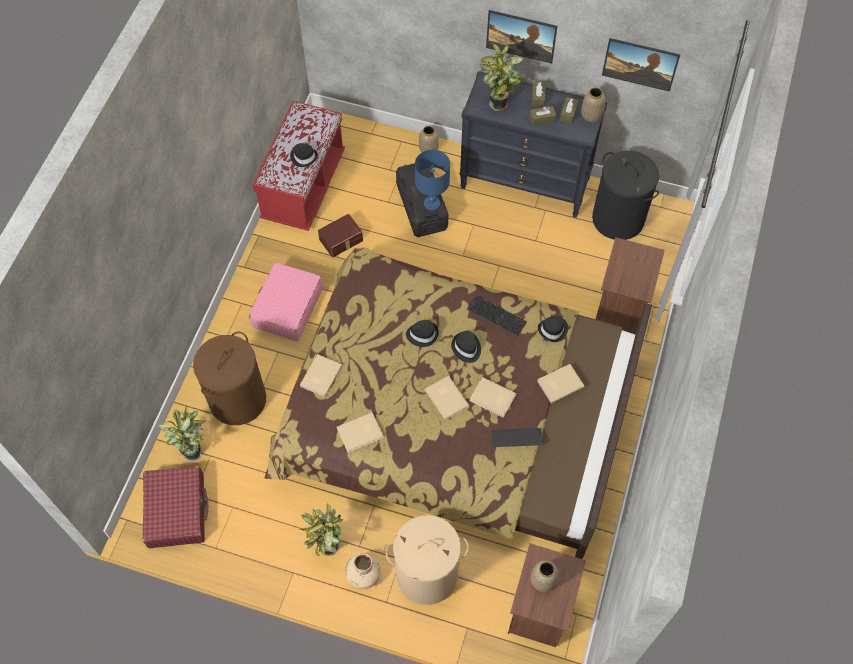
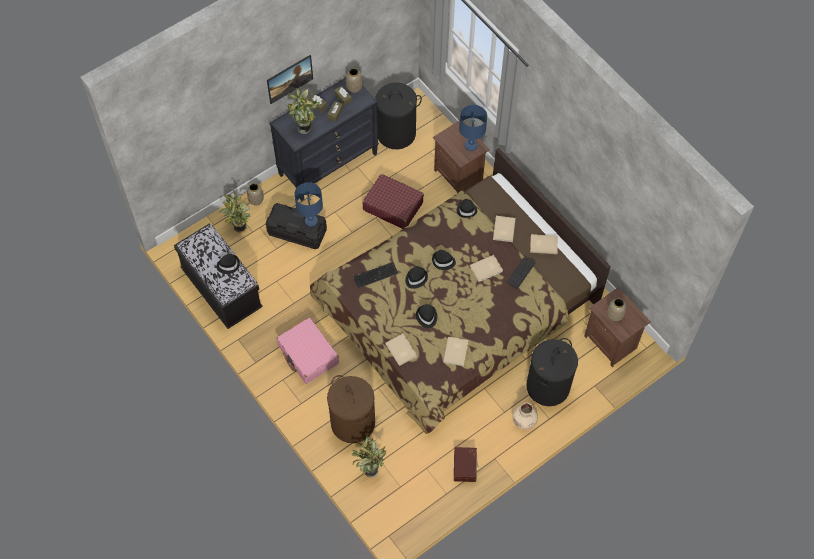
camera: 55 degrees left, 0 degrees up
red suitcase [143,466,208,548] -> red suitcase moved to [362,174,424,229]
red bench [252,101,345,231] -> black bench [174,224,263,329]
potted plant [299,503,344,556] -> potted plant moved to [219,189,250,233]
brown storage box [318,214,363,257] -> brown storage box moved to [454,447,478,482]
beige laundry basket [386,515,469,605] -> black laundry basket [526,338,578,406]
beige book [425,376,469,420] -> beige book moved to [530,234,558,254]
keyboard [467,295,527,337] -> keyboard moved to [353,262,399,288]
picture [602,38,680,92] -> none
none -> black hat [416,304,437,328]
none -> blue table lamp [459,105,487,151]

